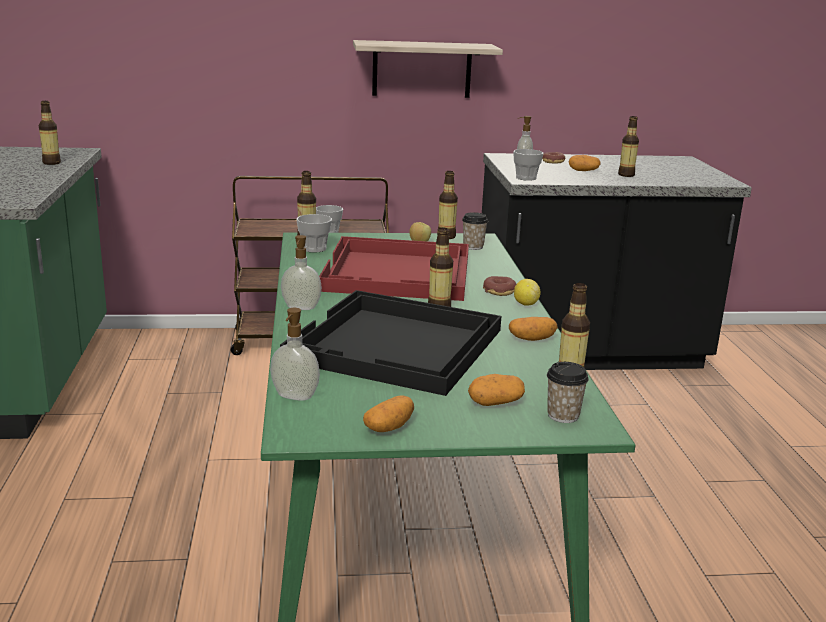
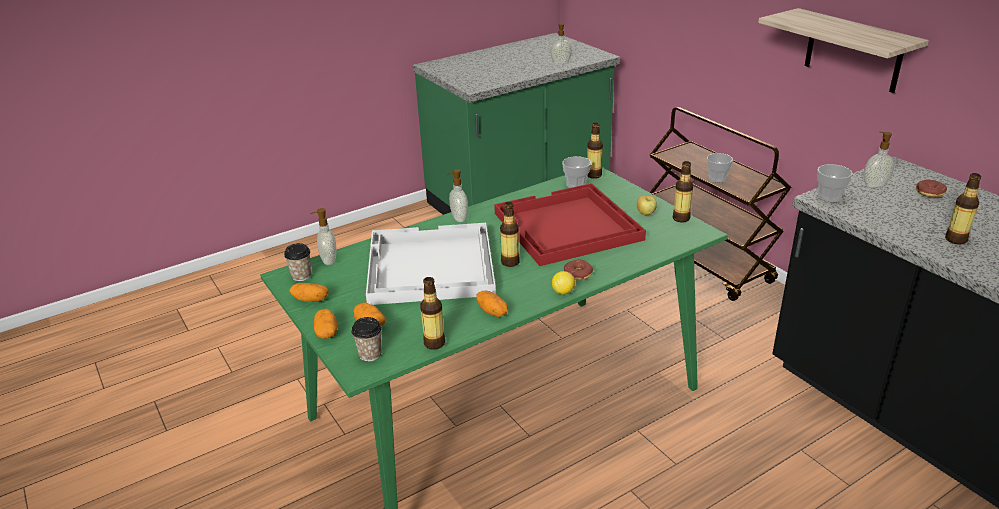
camera: 65 degrees right, 10 degrees up
bottle [39,101,61,165] -> soap dispenser [550,23,572,64]
black tray [280,290,501,396] -> white tray [366,223,496,305]
cup [462,212,488,250] -> cup moved to [284,243,311,281]
potato [569,155,601,171] -> potato moved to [314,309,337,339]

